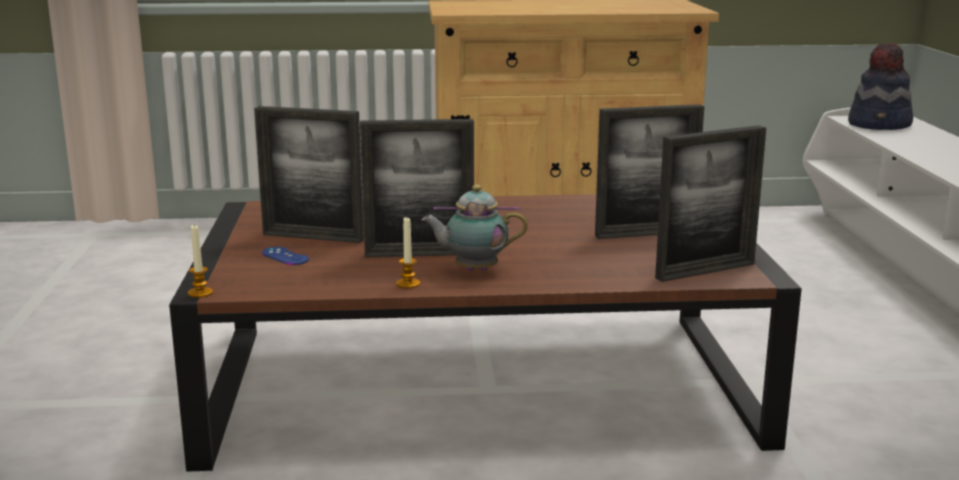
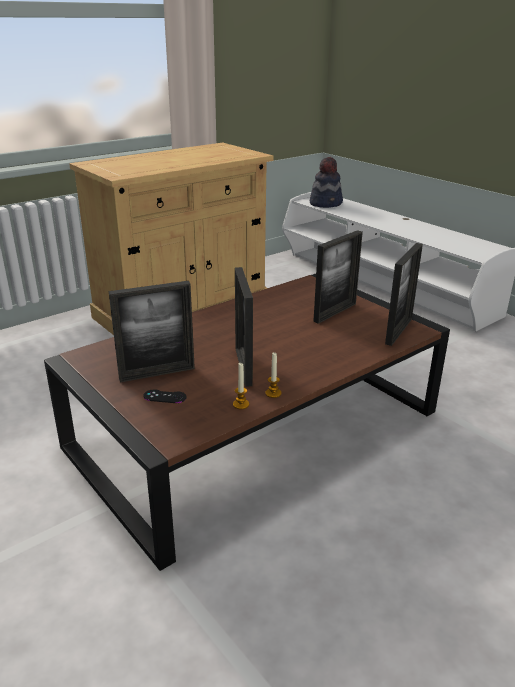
camera: 35 degrees left, 10 degrees up
candle [188,224,213,298] -> candle moved to [233,363,249,409]
blue game controller [262,247,309,265] -> black game controller [143,389,187,403]
picture frame [360,119,474,258] -> picture frame turned 120 degrees clockwise [235,267,253,387]
teapot [422,185,528,271] -> none

